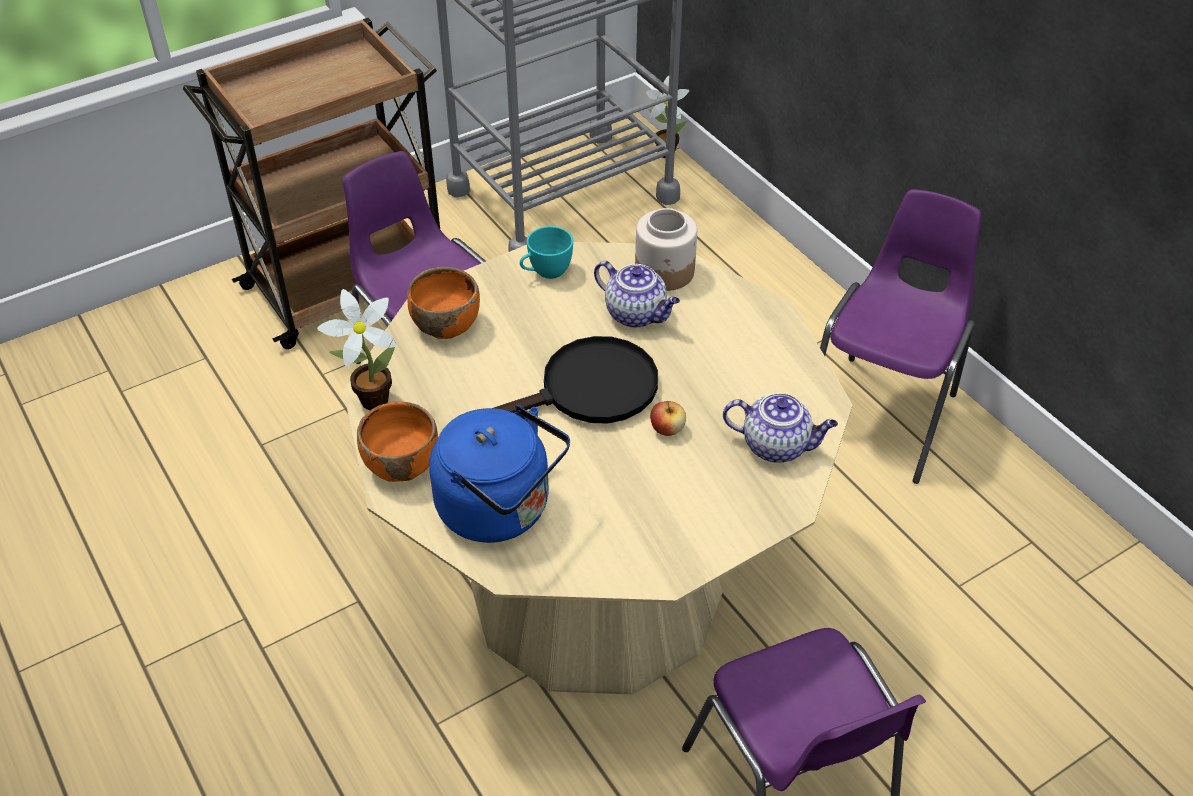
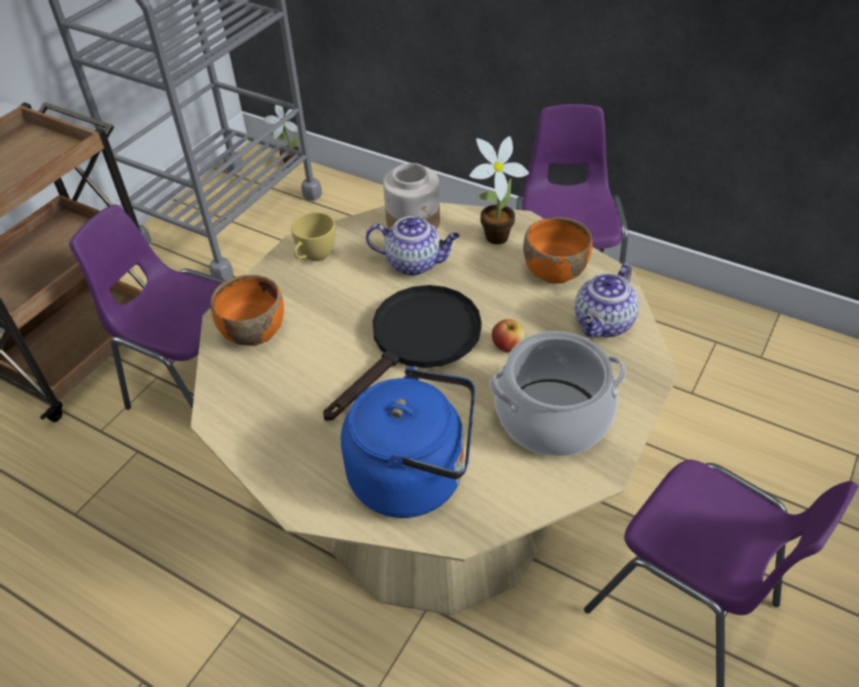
camera: 25 degrees left, 0 degrees up
potted plant [317,289,397,410] -> potted plant moved to [470,136,529,245]
orange bowl [357,402,438,482] -> orange bowl moved to [523,217,592,284]
turquoise cup [520,226,573,279] -> yellow cup [291,212,335,261]
teapot [723,393,838,463] -> teapot turned 135 degrees clockwise [575,263,639,338]
none -> cooking pot [489,331,626,456]

